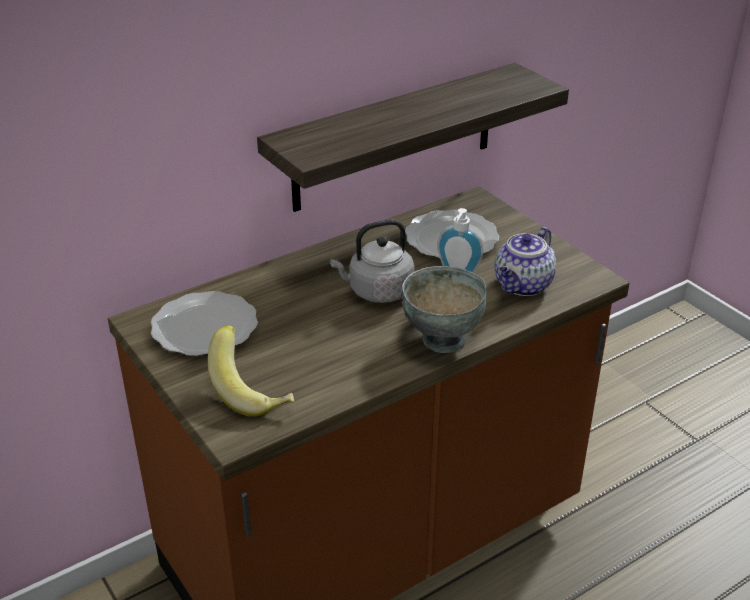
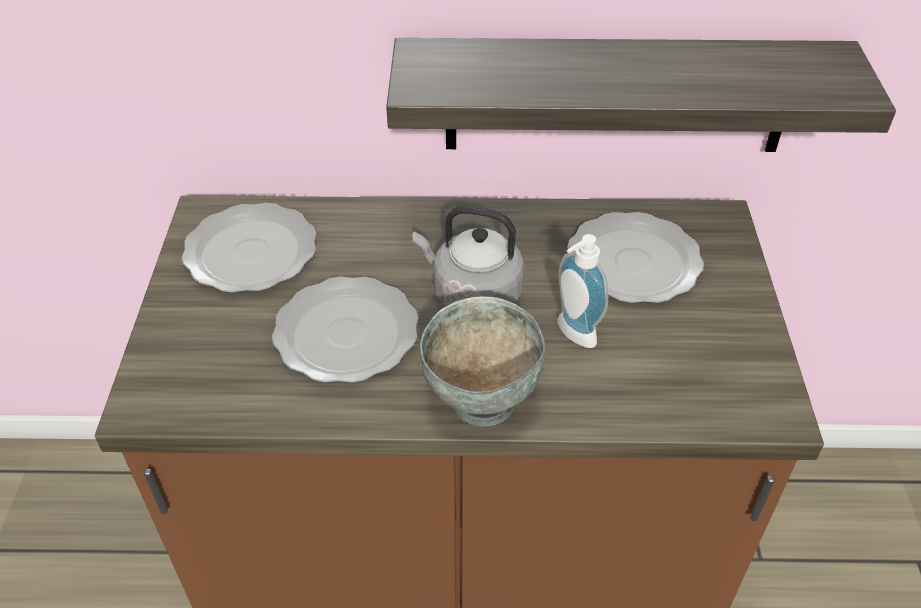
camera: 35 degrees right, 10 degrees up
banana [208,325,294,417] -> none
teapot [494,227,556,296] -> none
none -> plate [272,277,418,383]

